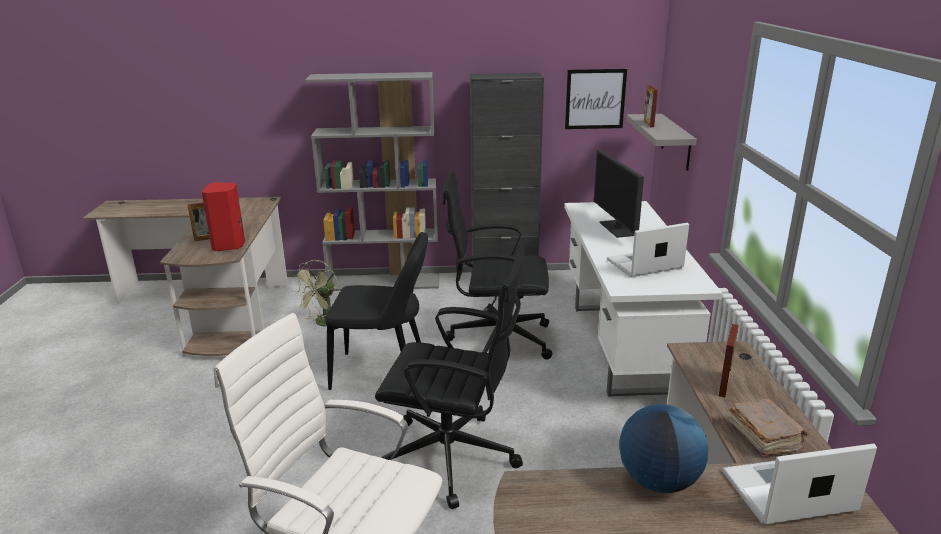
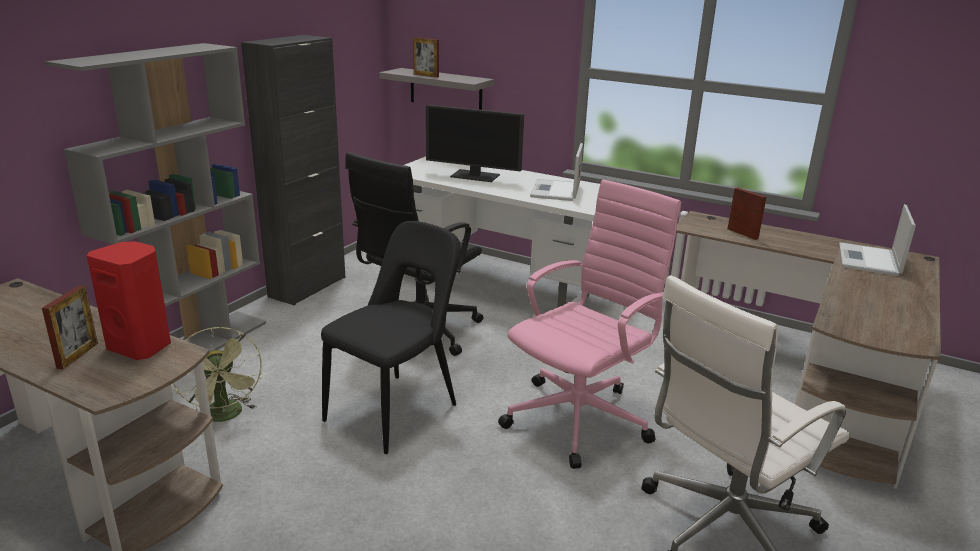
camera: 60 degrees left, 0 degrees up
black office chair [375,247,525,509] -> pink office chair [498,179,681,469]
picture [565,69,627,129] -> none
globe [619,404,709,493] -> none
brown book [728,398,808,455] -> none

